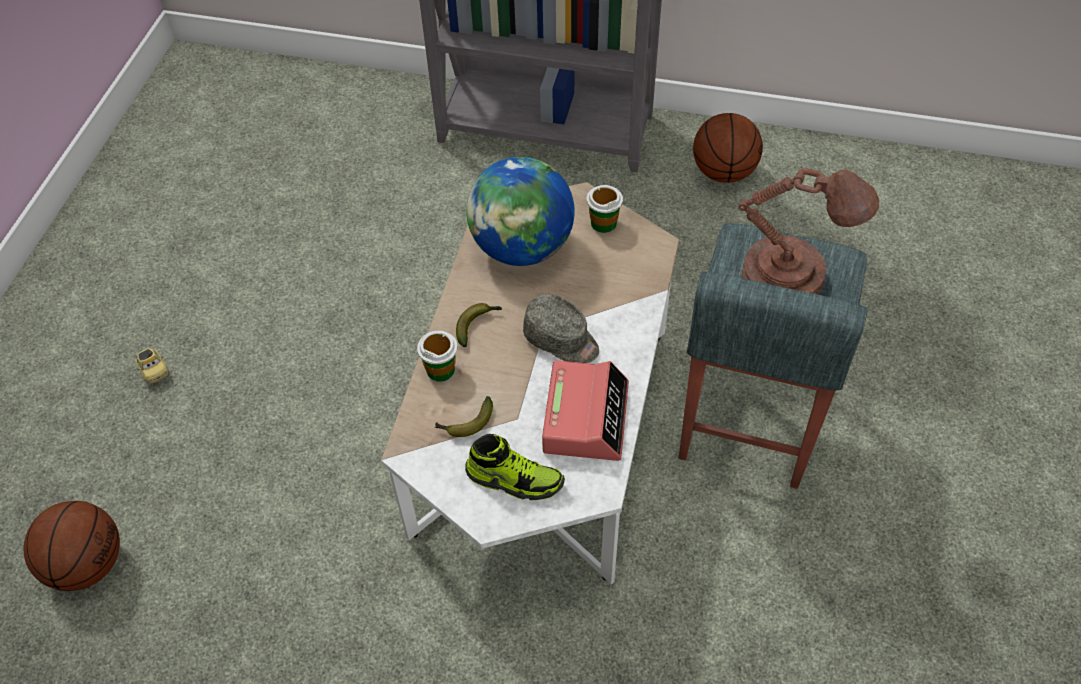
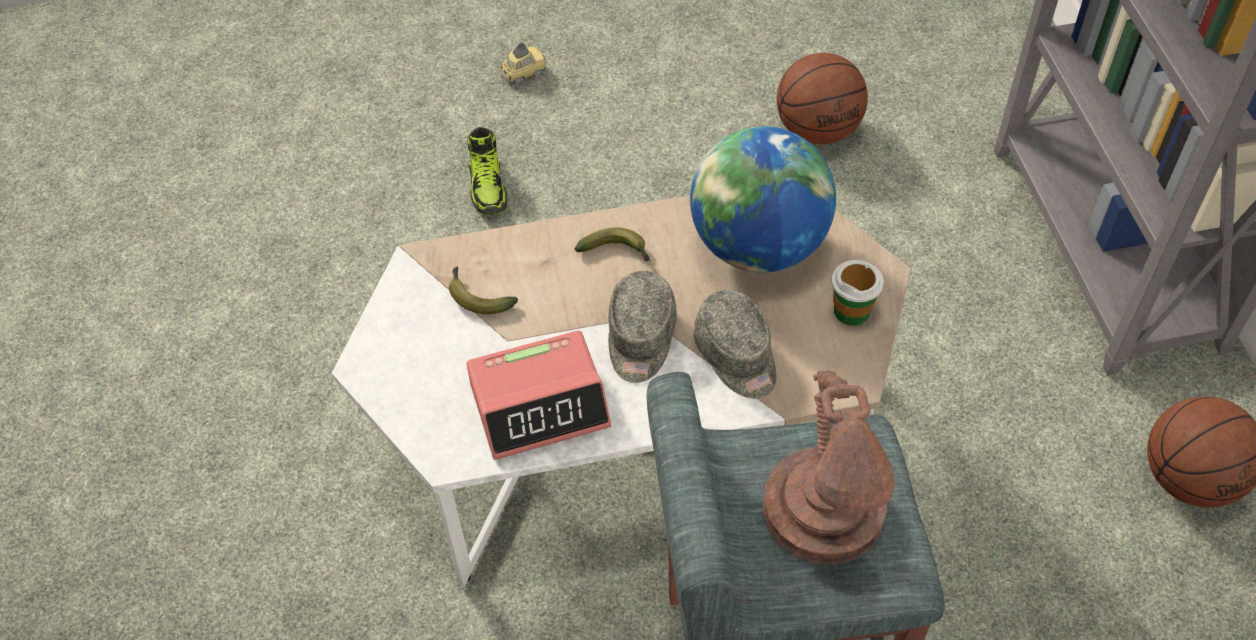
camera: 65 degrees right, 0 degrees up
basketball [23,501,120,591] -> basketball moved to [777,53,868,144]
toy car [135,348,168,384] -> toy car turned 150 degrees counterclockwise [501,42,547,84]
cup [417,331,457,382] -> none
shoe [465,434,565,501] -> shoe moved to [468,127,508,215]
none -> grey cap [694,290,776,398]

